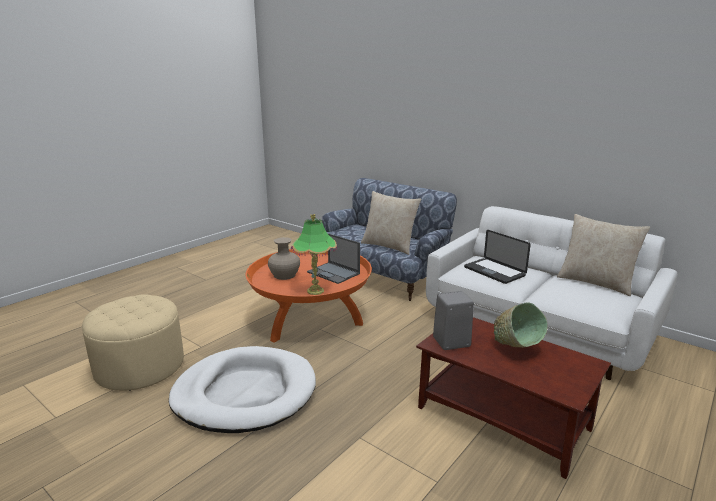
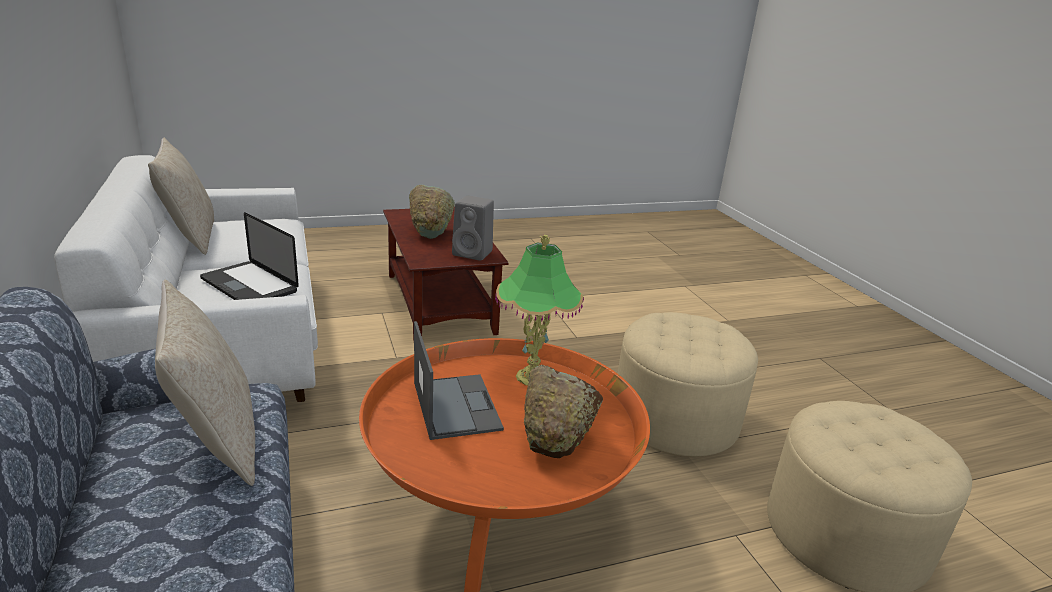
camera: 150 degrees left, 5 degrees up
white dog bed [169,346,316,433] -> beige ottoman [617,312,758,457]
beige vase [268,237,300,280] -> brown bowl [524,365,603,458]
laptop [464,230,531,284] -> laptop turned 135 degrees clockwise [200,212,299,300]

